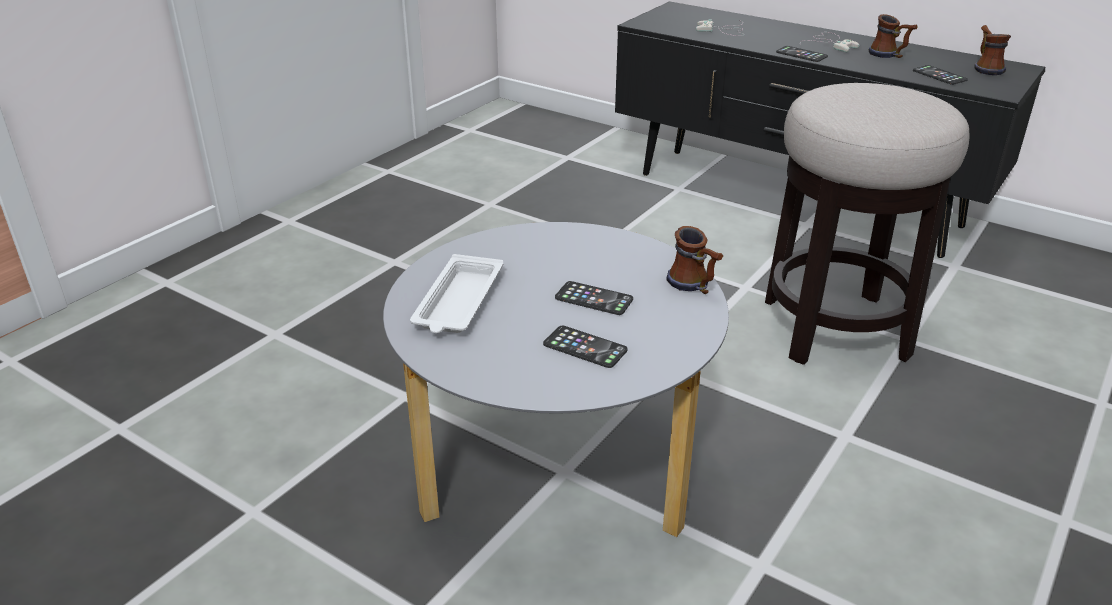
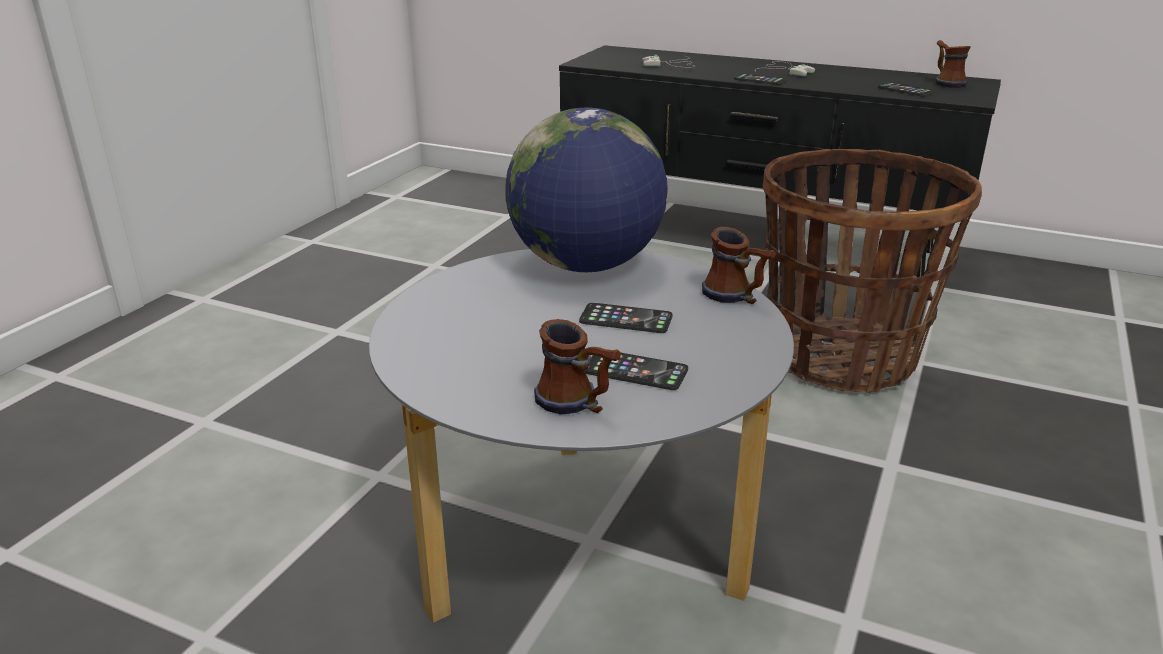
camera: 10 degrees left, 5 degrees down
white tray [410,254,503,333] -> none
stool [765,83,969,365] -> basket [763,149,982,393]
mug [869,14,917,58] -> mug moved to [534,319,621,415]
none -> globe [505,108,668,272]

